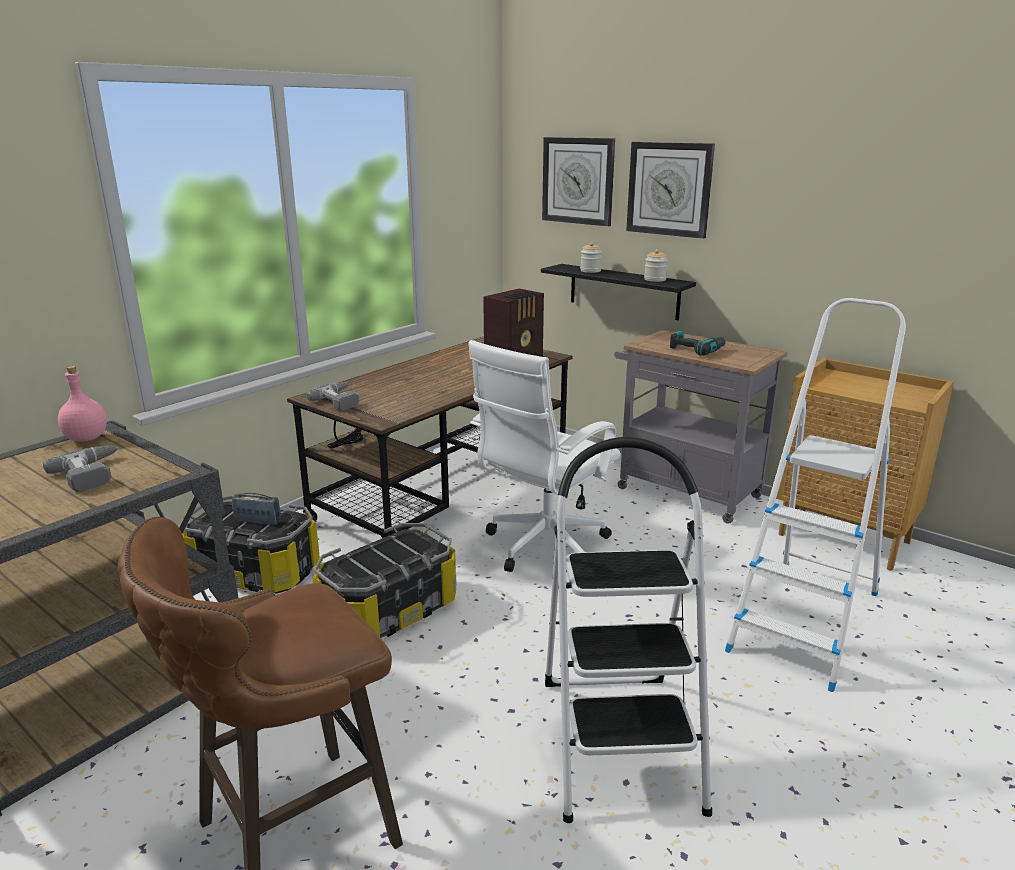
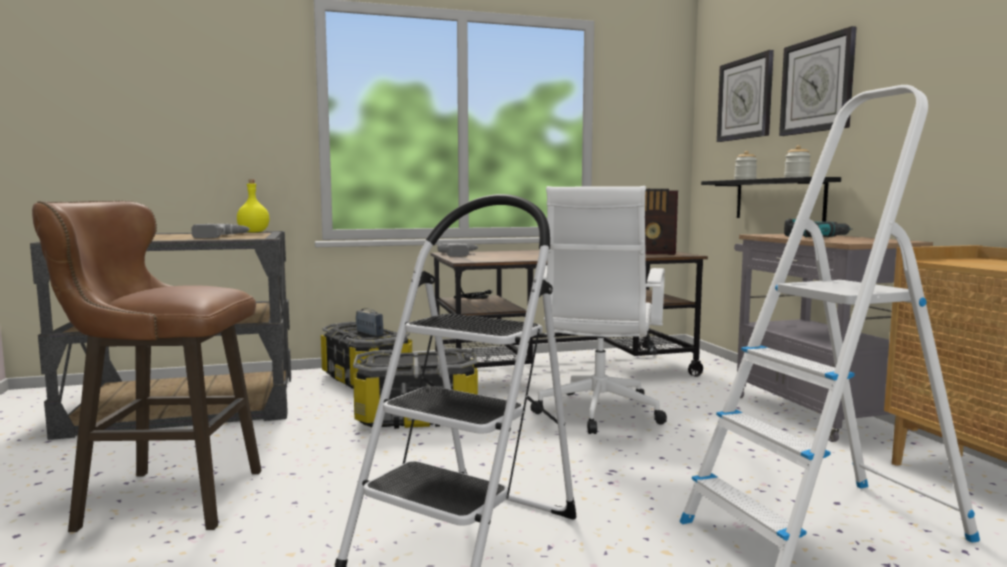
camera: 35 degrees right, 15 degrees down
pink bottle [58,366,107,441] -> yellow bottle [237,179,269,232]
white office chair [468,340,620,572] -> white office chair turned 60 degrees counterclockwise [530,186,667,434]

